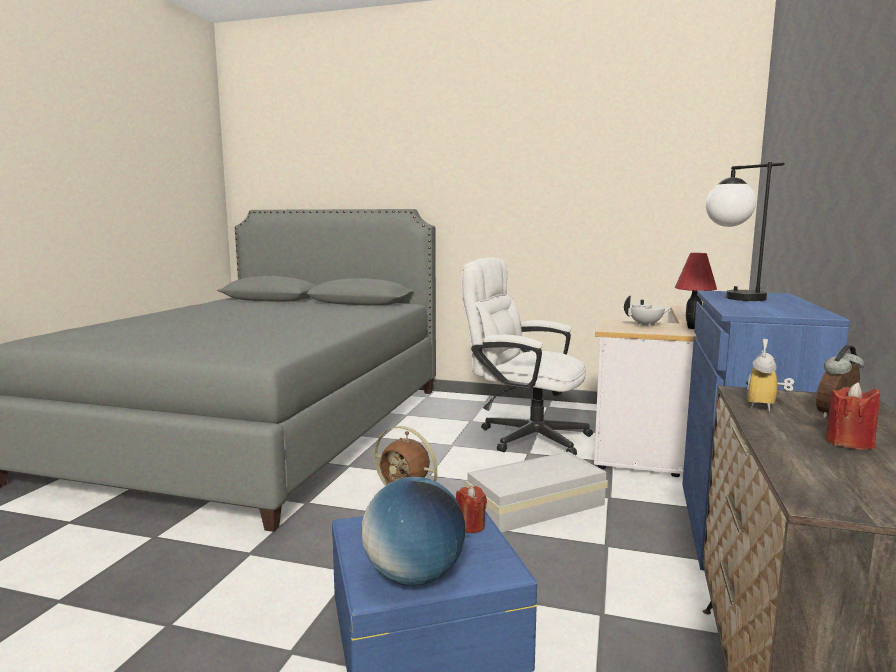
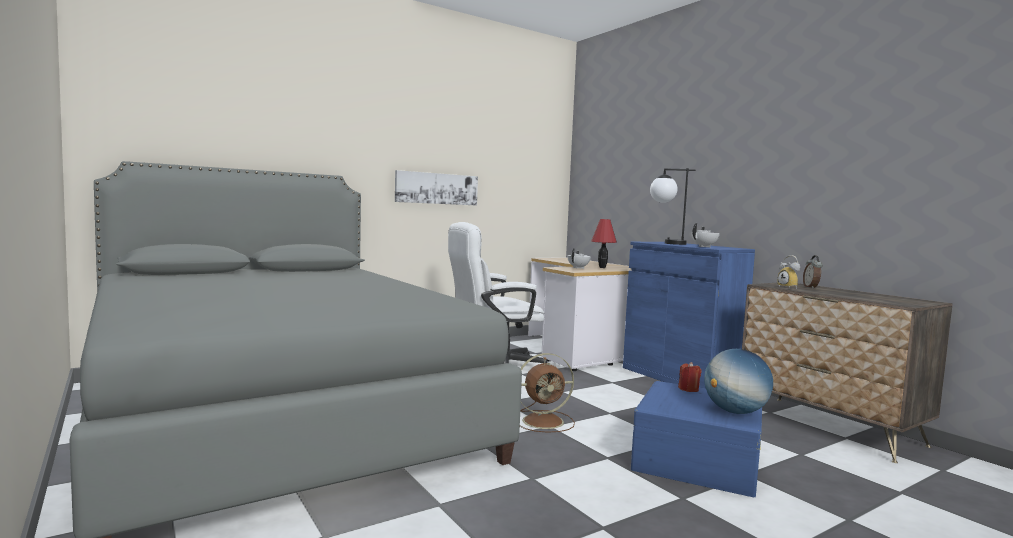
camera: 50 degrees left, 5 degrees down
white storage box [466,452,608,533] -> none
red candle [825,382,880,449] -> none
none -> picture [395,170,478,206]
none -> white teapot [691,223,720,247]

